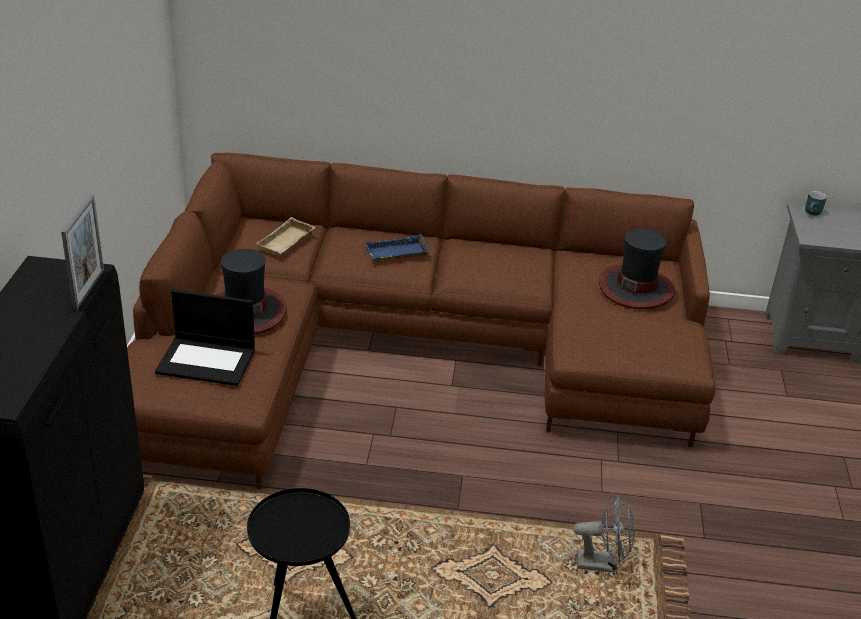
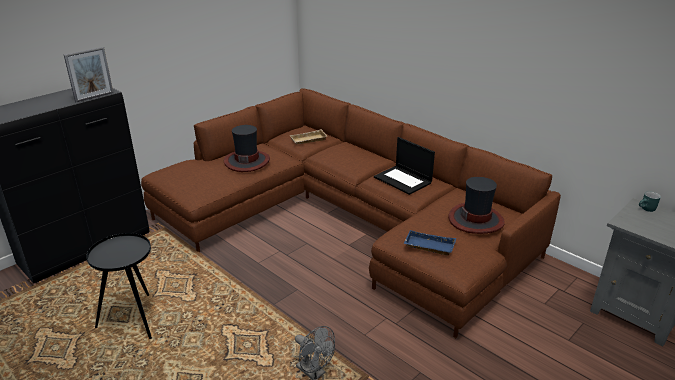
camera: 40 degrees right, 5 degrees down
laptop [155,289,255,386] -> laptop moved to [374,137,435,195]
blue tray [365,234,430,261] -> blue tray moved to [404,230,456,256]

